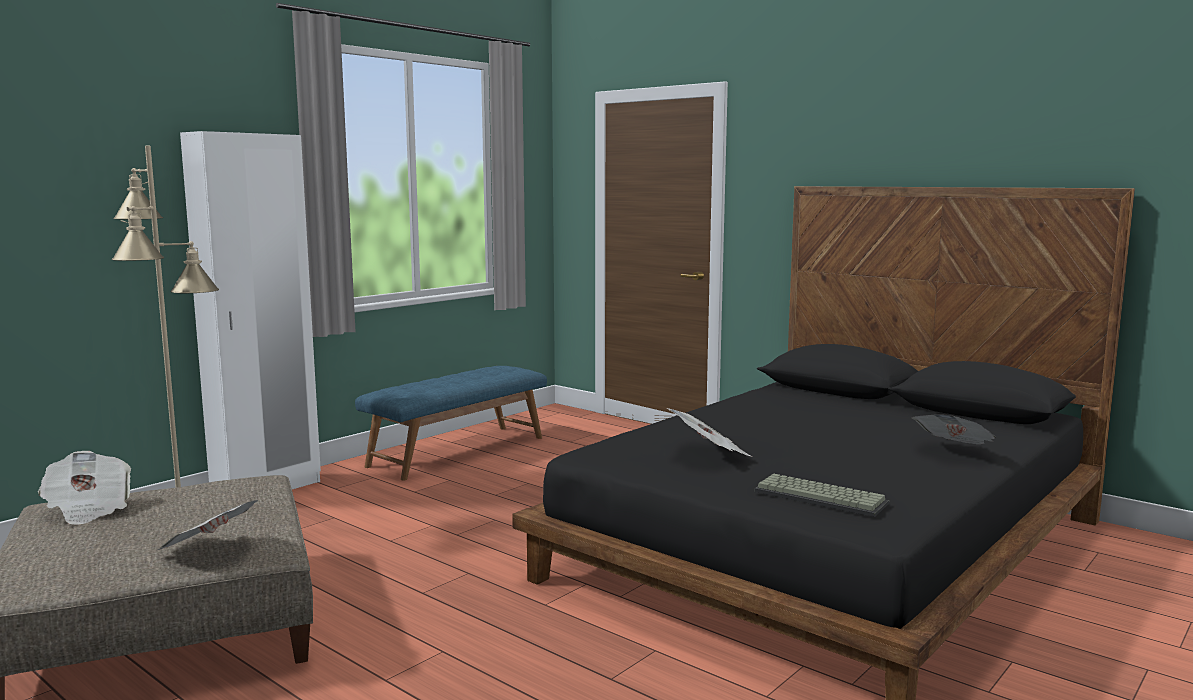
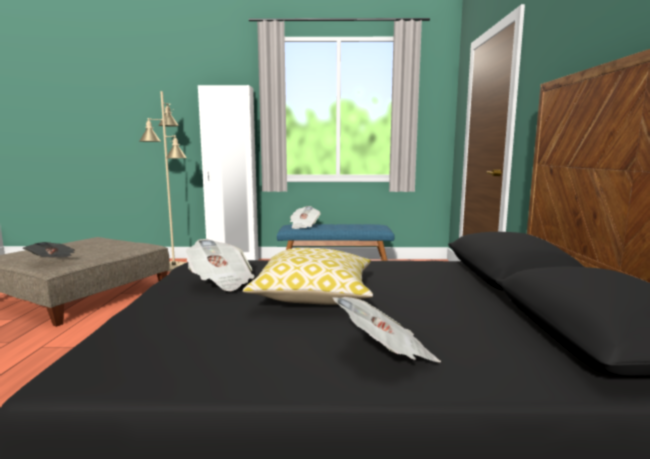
camera: 50 degrees right, 0 degrees up
newspaper [38,451,131,525] -> newspaper moved to [290,206,321,229]
keyboard [754,473,889,517] -> none
none -> pillow [242,248,373,305]

